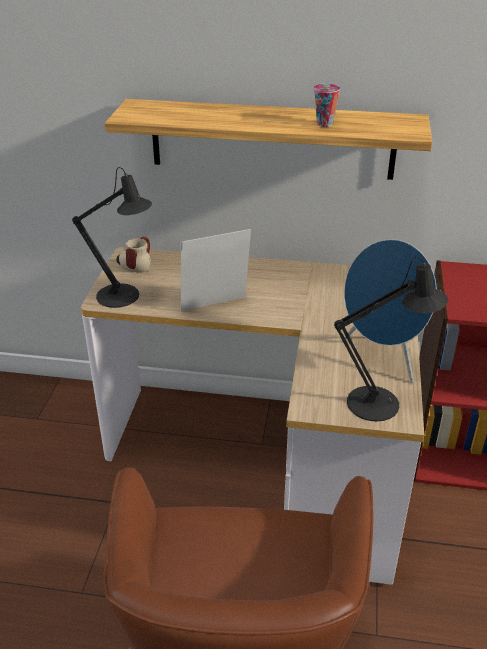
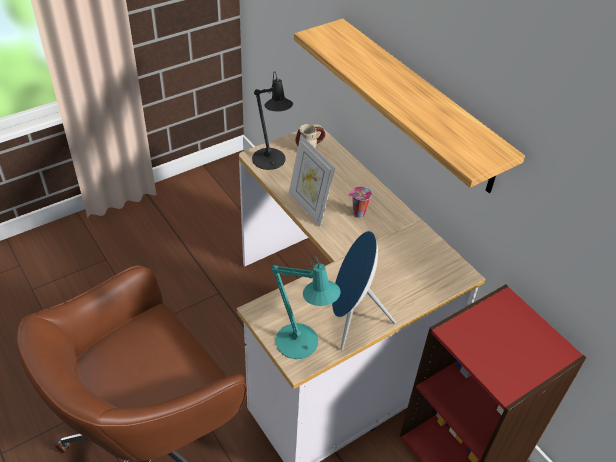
camera: 45 degrees right, 10 degrees up
picture frame [181,229,251,311] -> picture frame turned 150 degrees counterclockwise [289,135,335,227]
cup [314,83,340,127] -> cup moved to [348,186,372,218]
black table lamp [334,256,448,422] -> turquoise table lamp [271,256,340,359]

